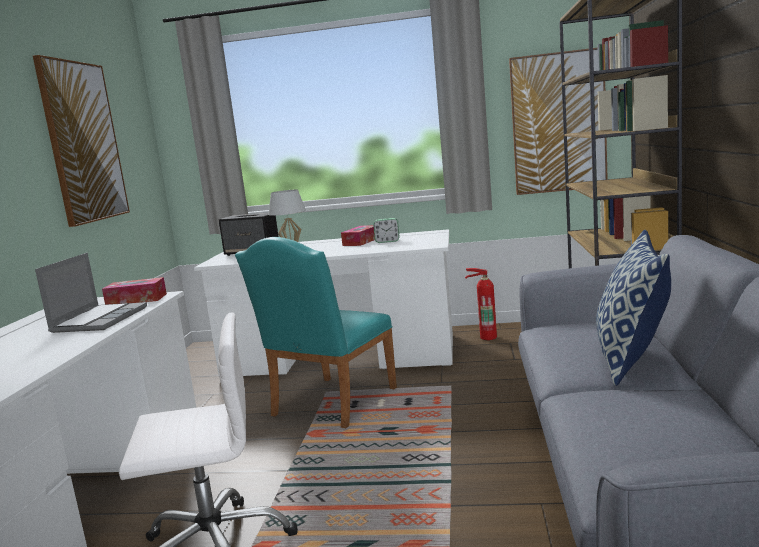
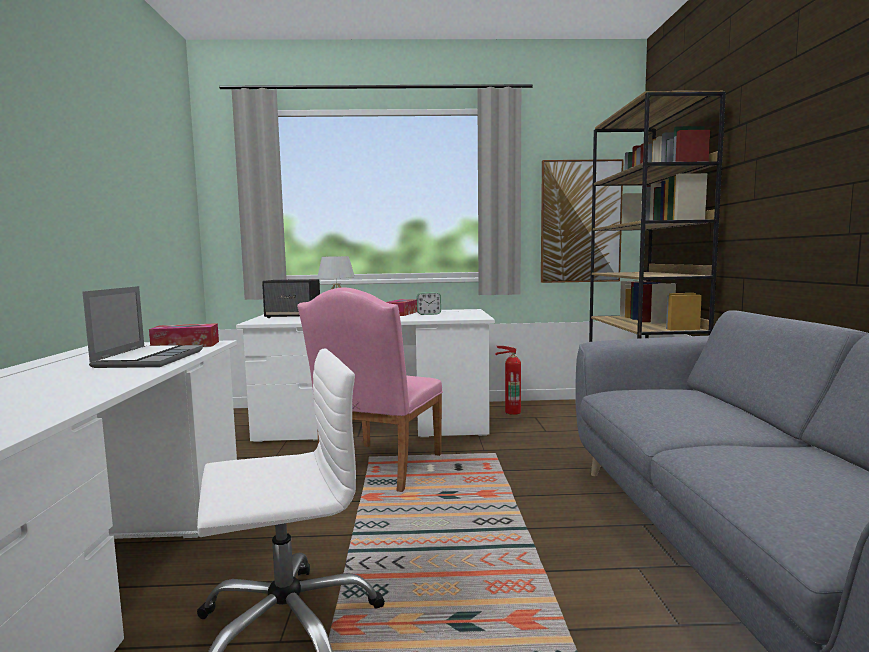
camera: 10 degrees left, 5 degrees down
picture [33,55,130,227] -> none
turquoise chair [235,237,397,428] -> pink chair [297,287,443,492]
pillow [596,230,671,386] -> none

